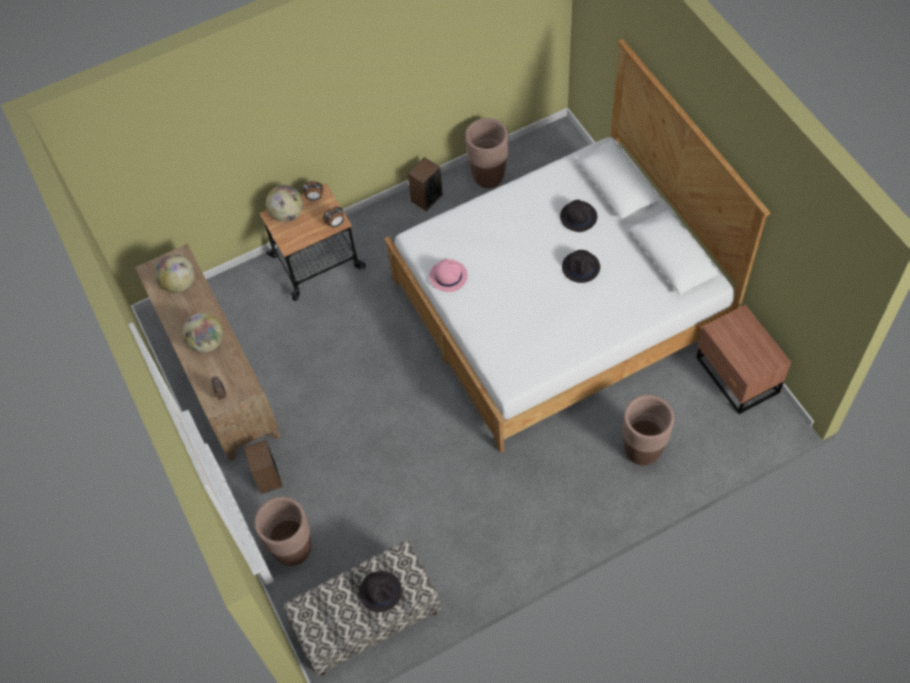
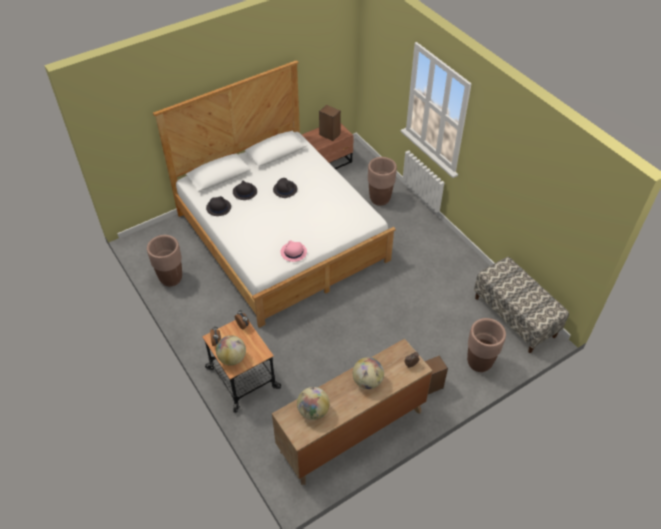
camera: 100 degrees left, 10 degrees down
black hat [359,571,402,612] -> black hat moved to [206,196,231,216]
speaker [407,157,443,211] -> speaker moved to [319,105,341,141]

